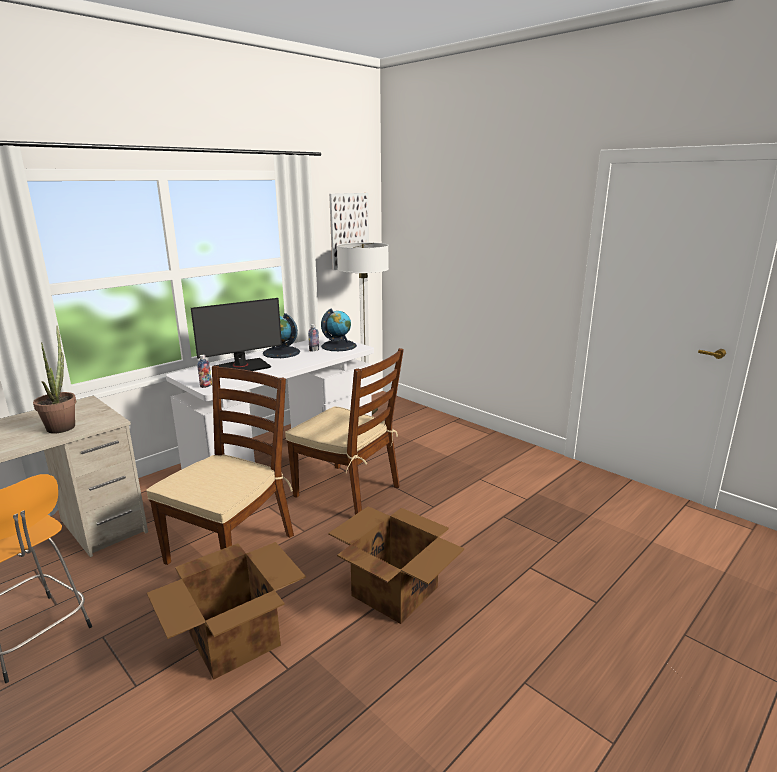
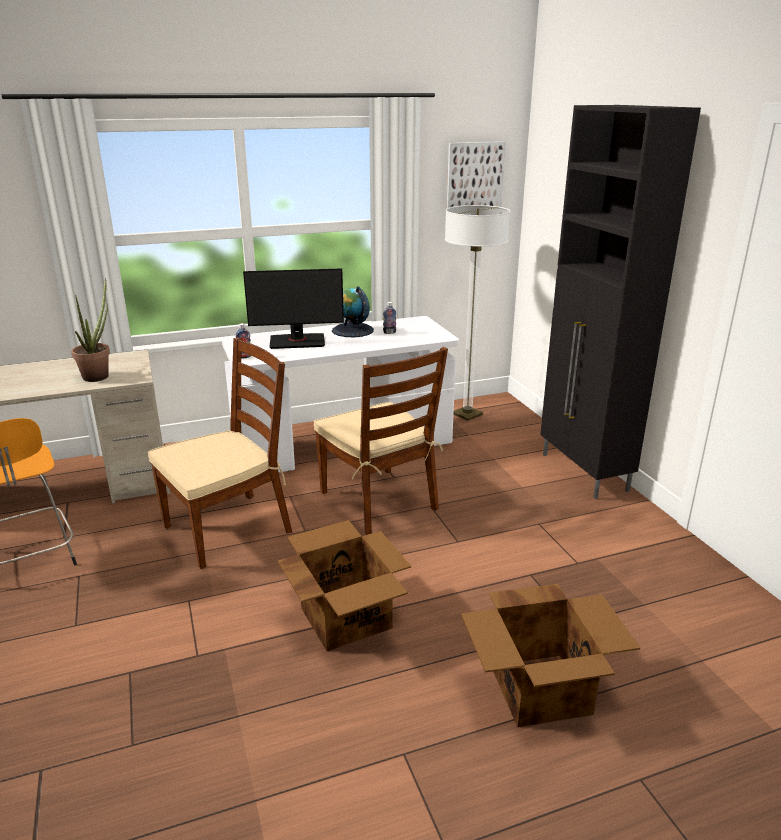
camera: 25 degrees right, 5 degrees up
cardboard box [147,542,306,680] -> cardboard box moved to [461,584,640,727]
globe [321,308,357,351] -> none
none -> black cabinet [540,105,701,499]

